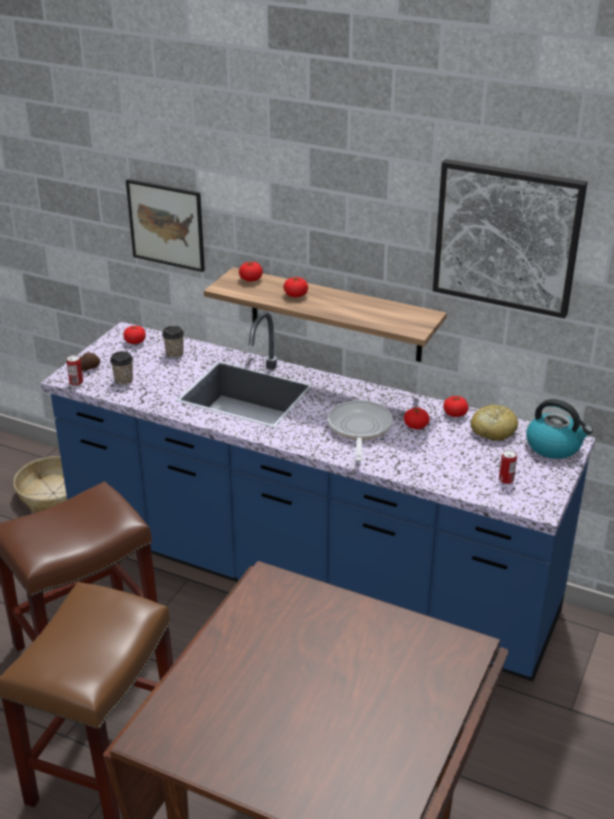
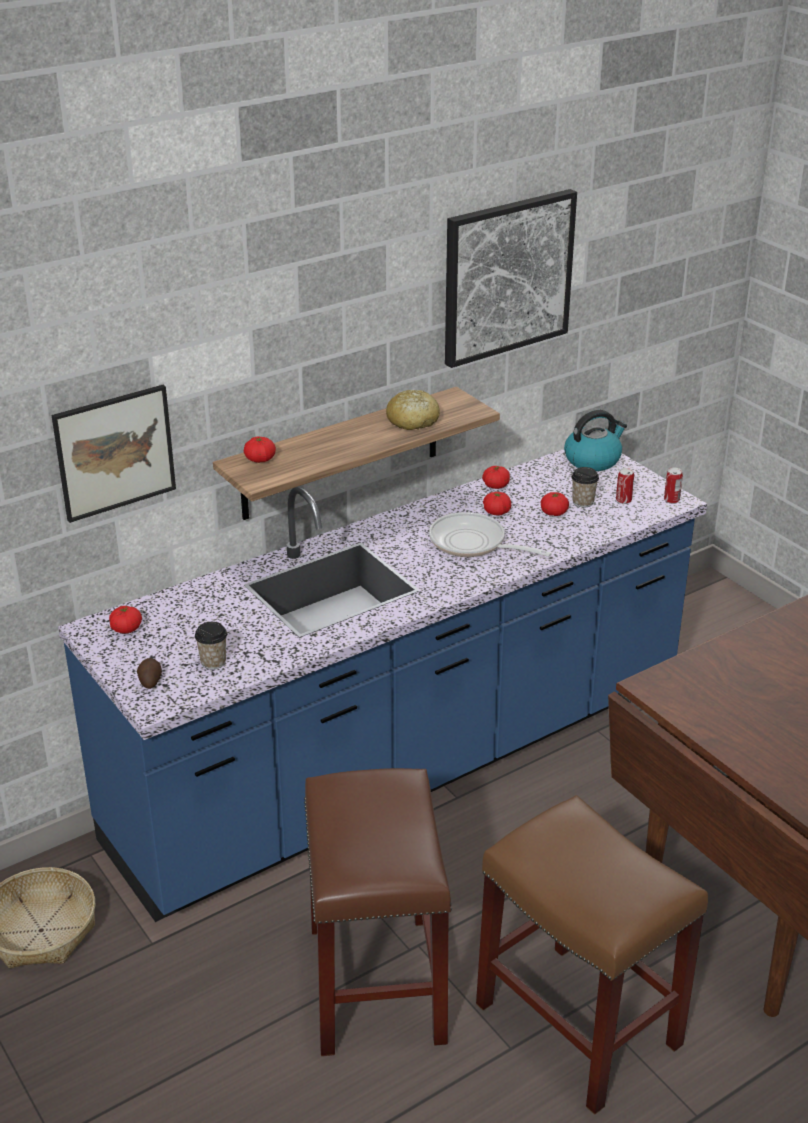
camera: 60 degrees left, 0 degrees up
can [67,355,83,386] -> can moved to [664,468,683,504]
cup [162,326,184,358] -> cup moved to [572,467,599,507]
tomato [283,277,308,297] -> tomato moved to [541,492,569,516]
bread [471,405,518,441] -> bread moved to [386,390,440,430]

